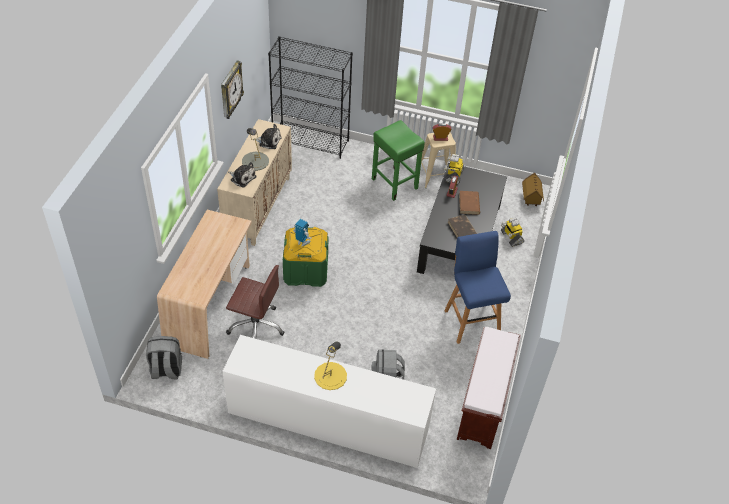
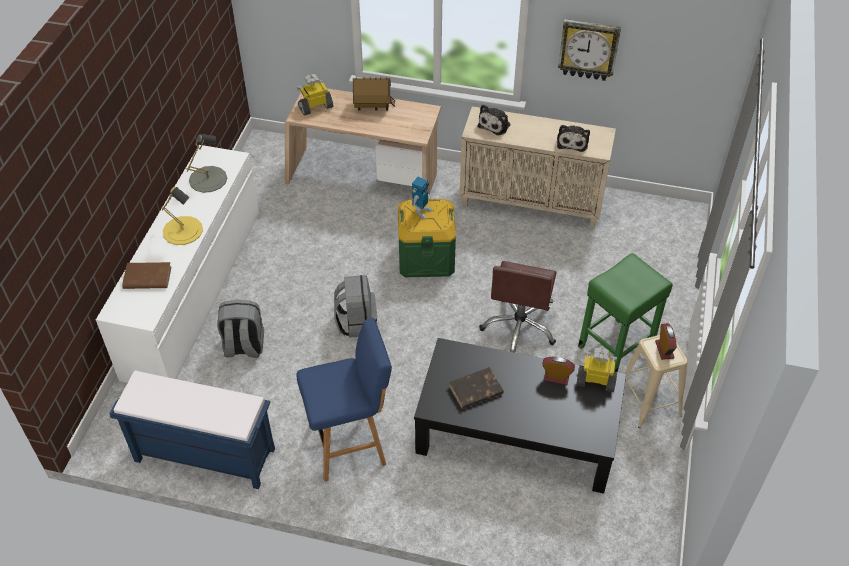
camera: 90 degrees right, 0 degrees up
grey backpack [146,336,182,379] -> grey backpack moved to [334,275,377,338]
brown office chair [226,265,285,339] -> brown office chair moved to [479,261,557,353]
grey table lamp [242,128,269,171] -> grey table lamp moved to [186,134,227,193]
black bookcase [268,36,353,159] -> none
brown bench [457,327,521,449] -> blue bench [109,370,275,489]
brown book [459,191,480,215] -> brown book moved to [122,262,171,289]
toy robot [501,217,524,247] -> toy robot moved to [297,74,334,115]
toy house [522,173,544,206] -> toy house moved to [353,77,395,111]

